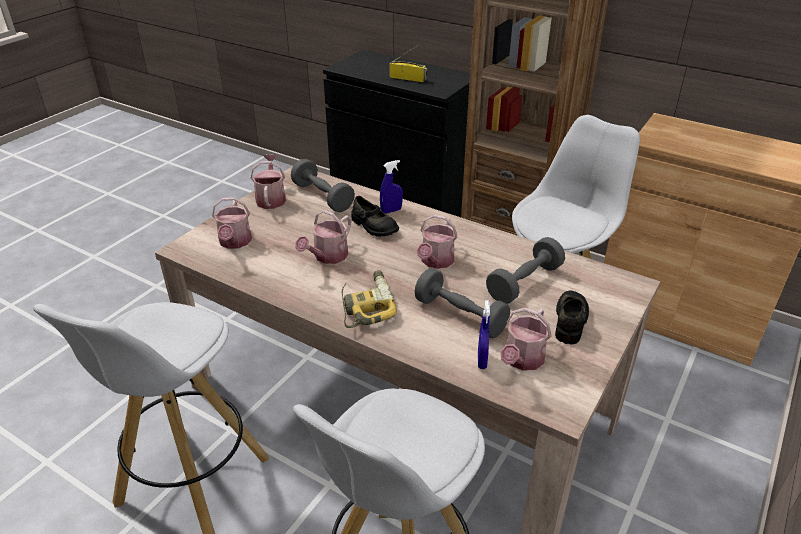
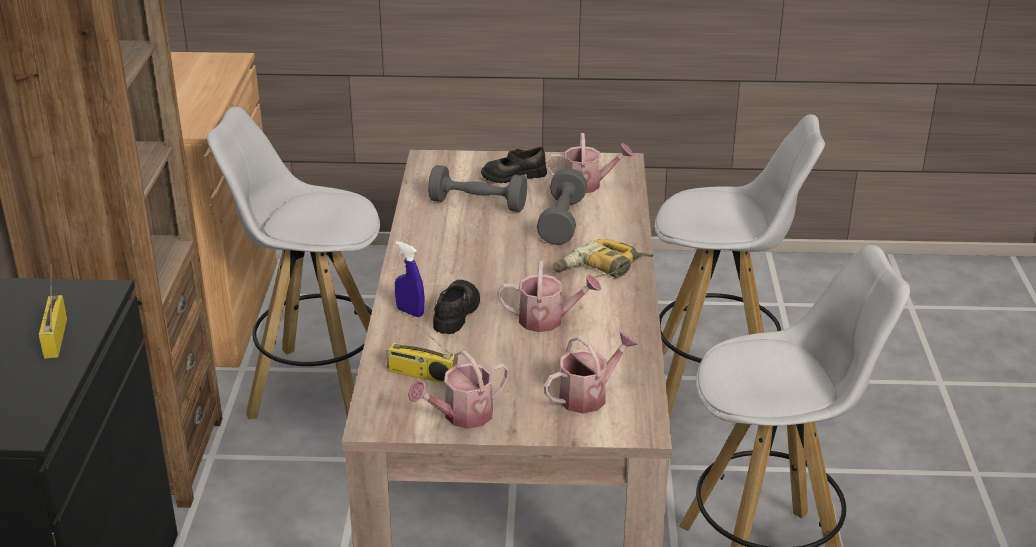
camera: 120 degrees left, 5 degrees down
grey dumbbell [291,159,355,212] -> radio [386,311,455,384]
watering can [417,215,458,269] -> none
blue spray bottle [478,300,490,369] -> none

